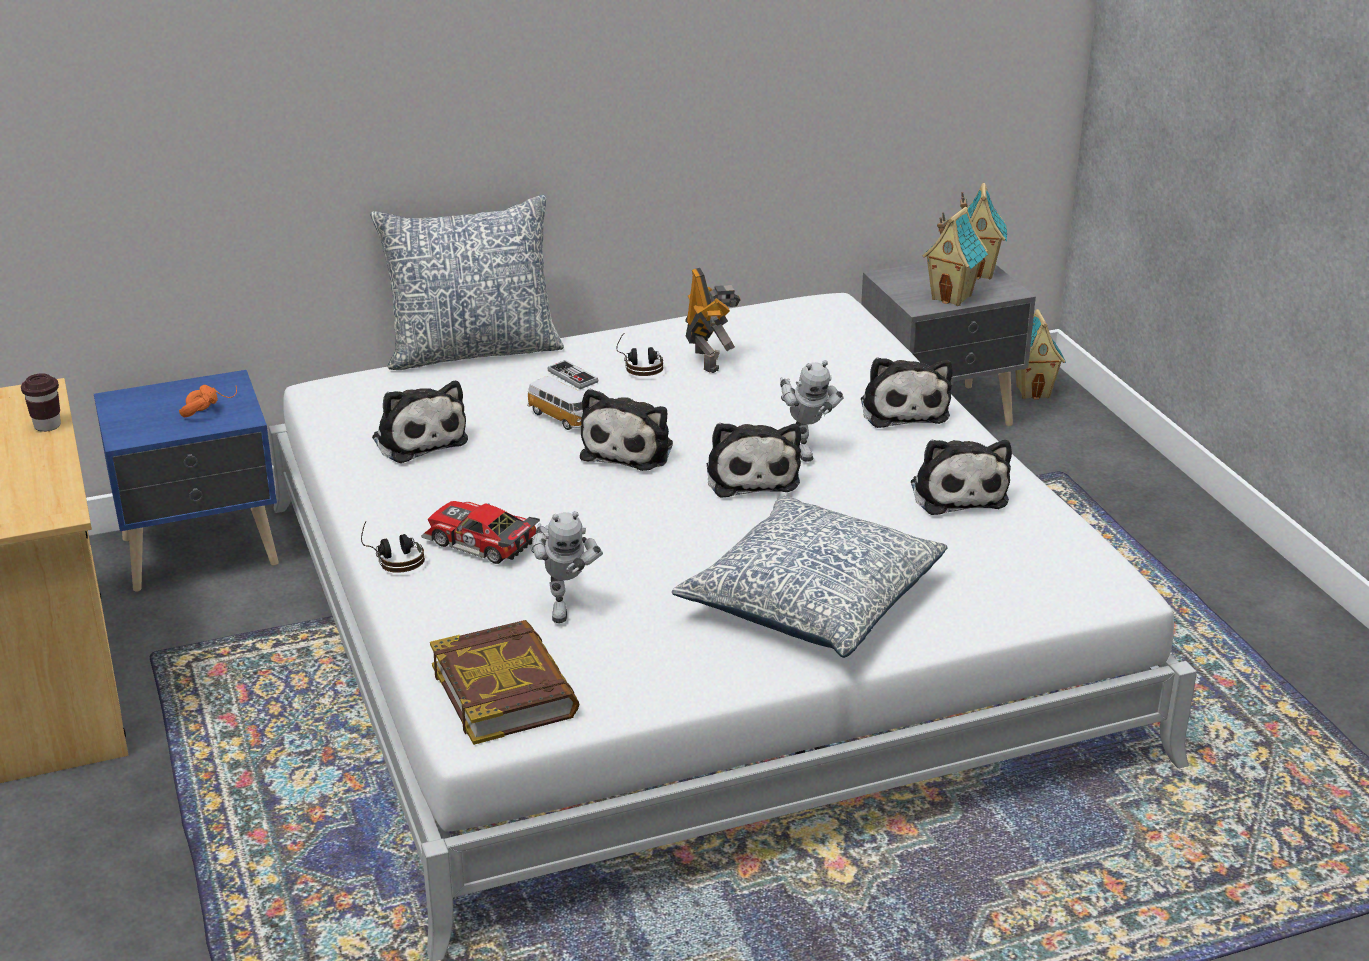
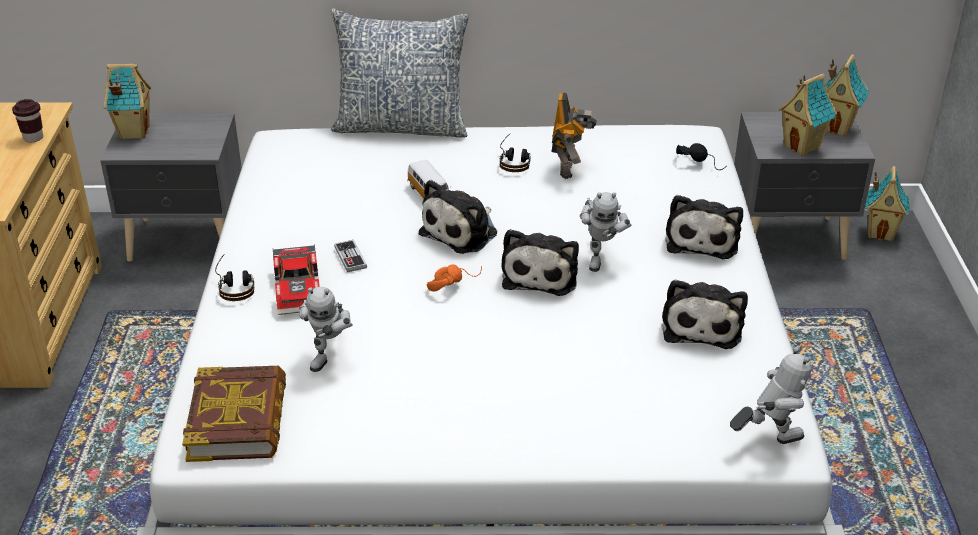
camera: 20 degrees right, 5 degrees up
blue nightstand [94,370,279,592] -> grey nightstand [100,113,242,262]
orange headphones [179,385,237,418] -> orange headphones moved to [427,264,482,291]
plush toy [372,381,468,463] -> none
toy car [421,501,540,564] -> toy car turned 150 degrees counterclockwise [273,244,320,315]
game controller [548,360,598,389] -> game controller moved to [334,240,367,272]
pillow [672,495,947,658] -> none
none -> toy house [104,64,151,139]
none -> black headphones [676,143,727,170]
none -> toy robot [730,347,811,444]

